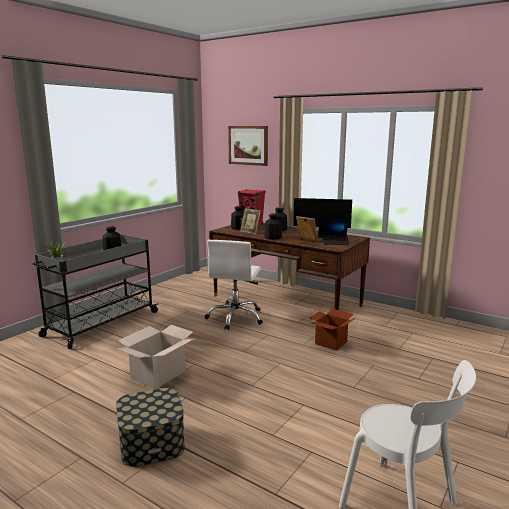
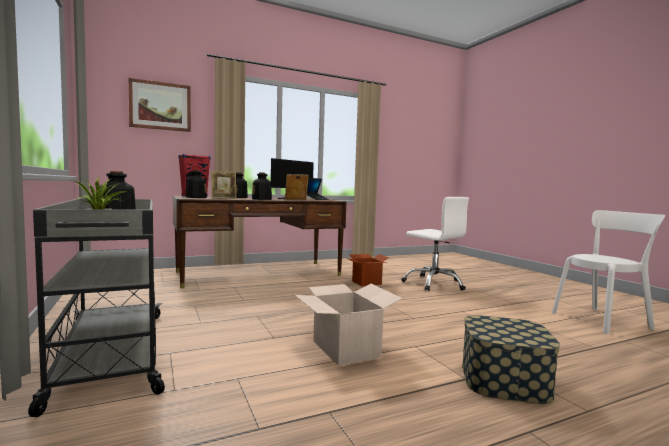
camera: 60 degrees left, 10 degrees down
white office chair [205,240,263,330] -> white office chair moved to [401,197,469,291]

